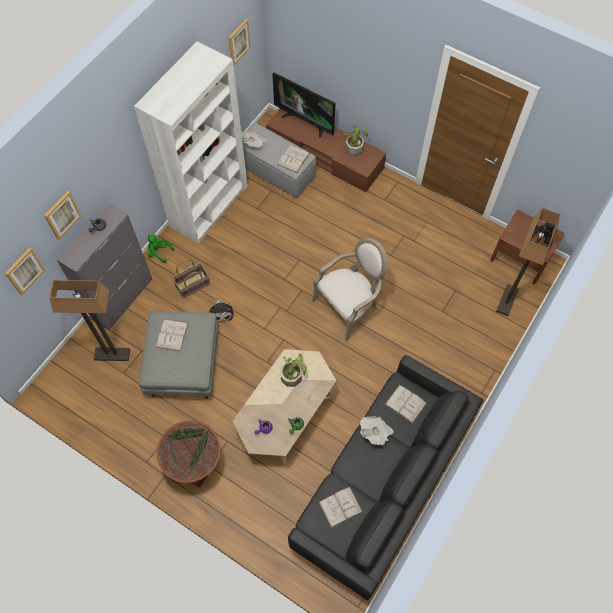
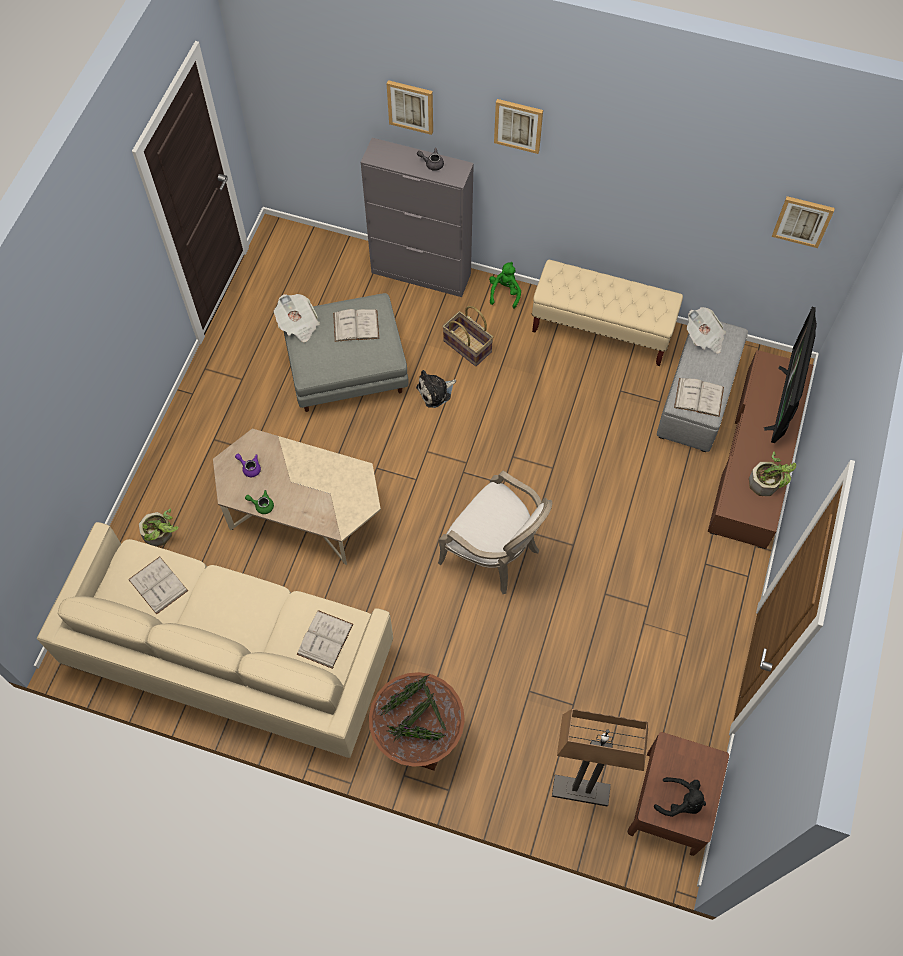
camera: 75 degrees right, 0 degrees up
picture [5,247,45,295] -> picture moved to [494,99,543,154]
floor lamp [50,280,130,361] -> none
white bookcase [134,42,248,243] -> beige bench [532,260,683,366]
brown planter [157,420,220,488] -> brown planter moved to [369,672,465,770]
potted plant [280,353,307,387] -> potted plant moved to [139,508,179,546]
black sofa [288,355,484,600] -> beige sofa [37,522,393,758]
newspaper [360,416,393,445] -> newspaper moved to [274,294,320,342]

